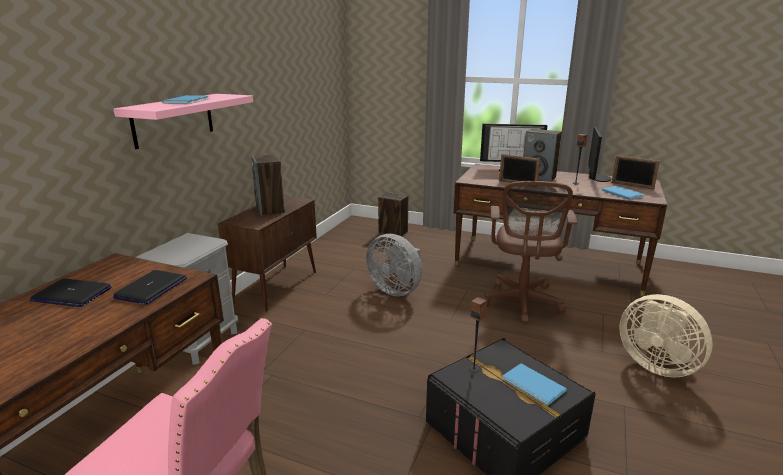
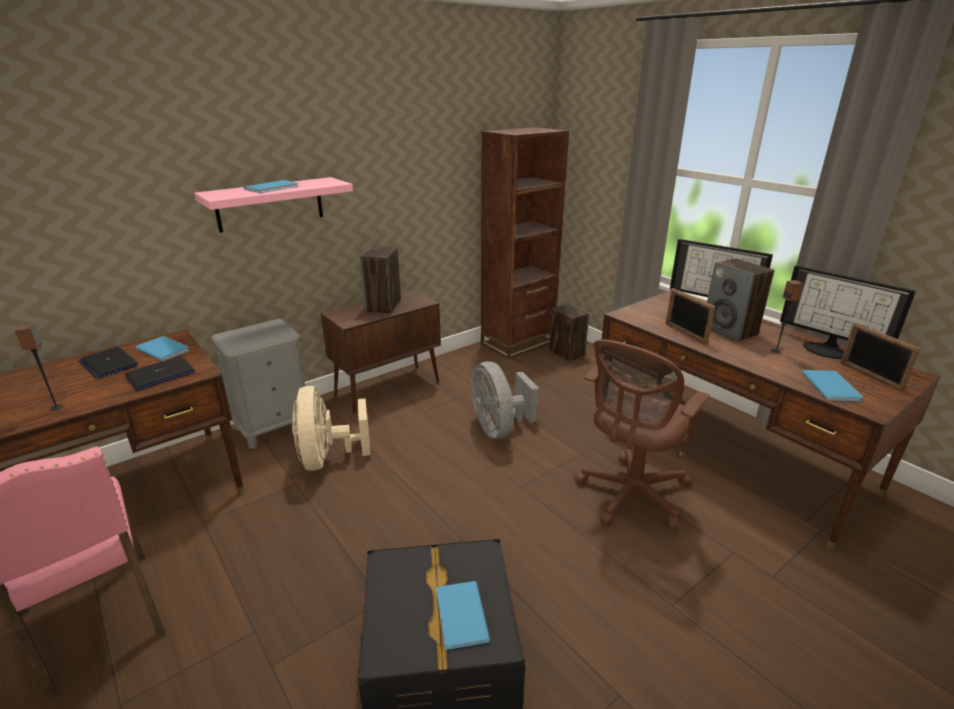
camera: 30 degrees right, 5 degrees up
speaker [469,297,487,372] -> speaker moved to [15,324,63,411]
monitor [588,127,612,182] -> monitor turned 90 degrees clockwise [780,265,916,359]
beige fan [619,294,713,377] -> beige fan moved to [292,386,371,471]
none -> blue book [135,336,190,361]
none -> brown bookcase [481,127,569,359]

